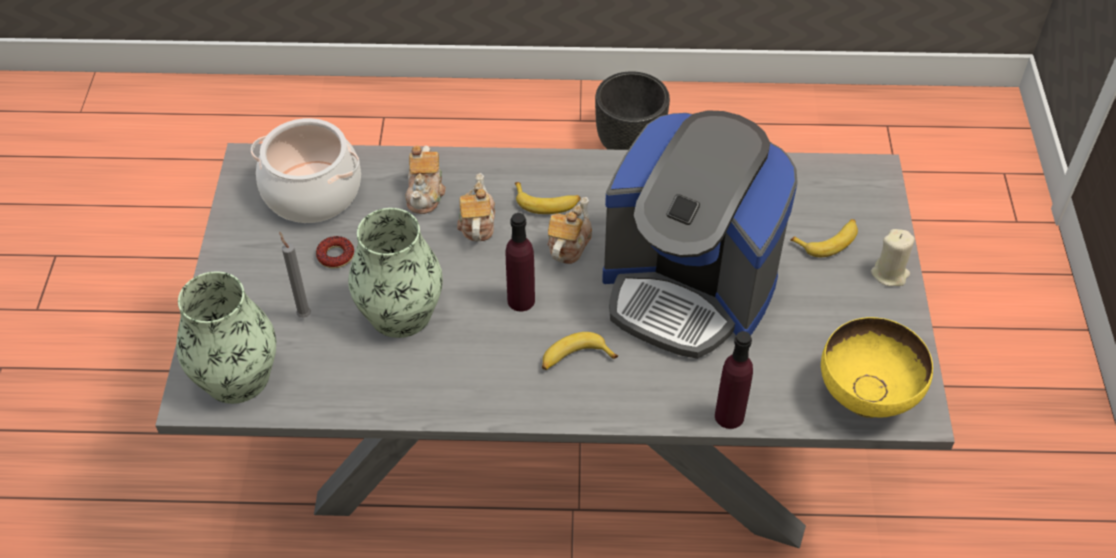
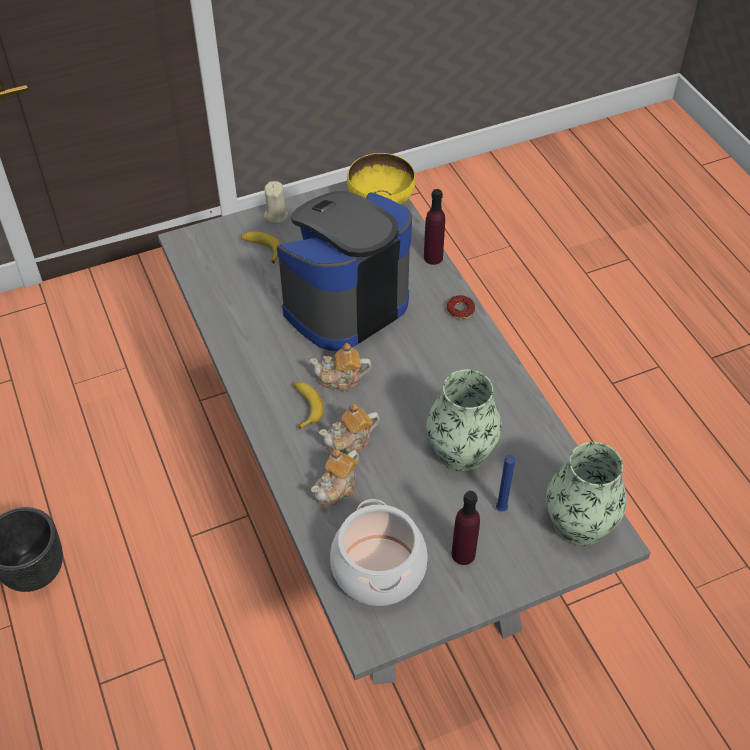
camera: 115 degrees left, 0 degrees up
grey candle [279,232,311,318] -> blue candle [496,455,515,512]
donut [316,236,354,268] -> donut moved to [447,295,475,319]
teapot [405,145,446,214] -> teapot turned 150 degrees clockwise [311,449,359,506]
purple bottle [506,213,535,311] -> purple bottle moved to [451,491,480,565]
banana [542,332,618,370] -> none
coffee machine [602,110,798,359] -> coffee machine turned 135 degrees counterclockwise [277,191,412,351]

